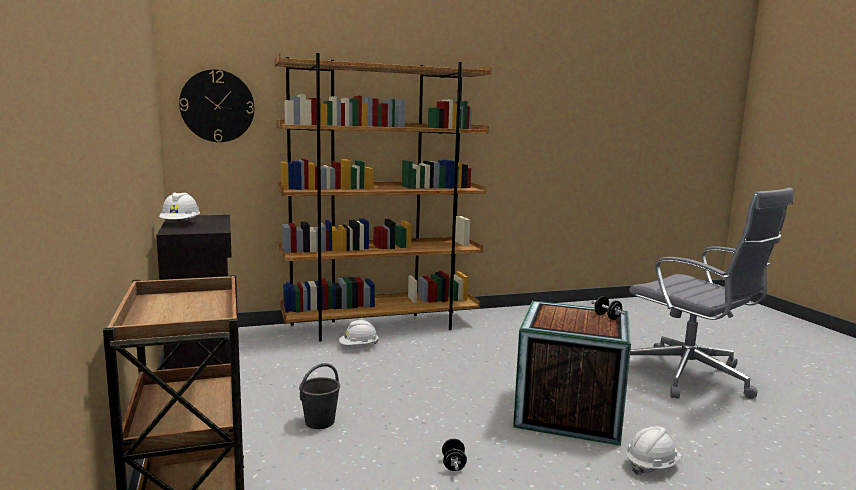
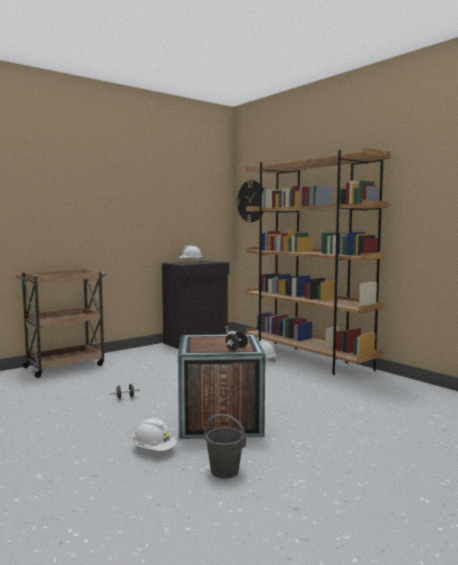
camera: 70 degrees right, 5 degrees down
grey bucket [299,363,340,429] -> grey bucket moved to [204,414,246,479]
grey office chair [629,188,794,399] -> none

